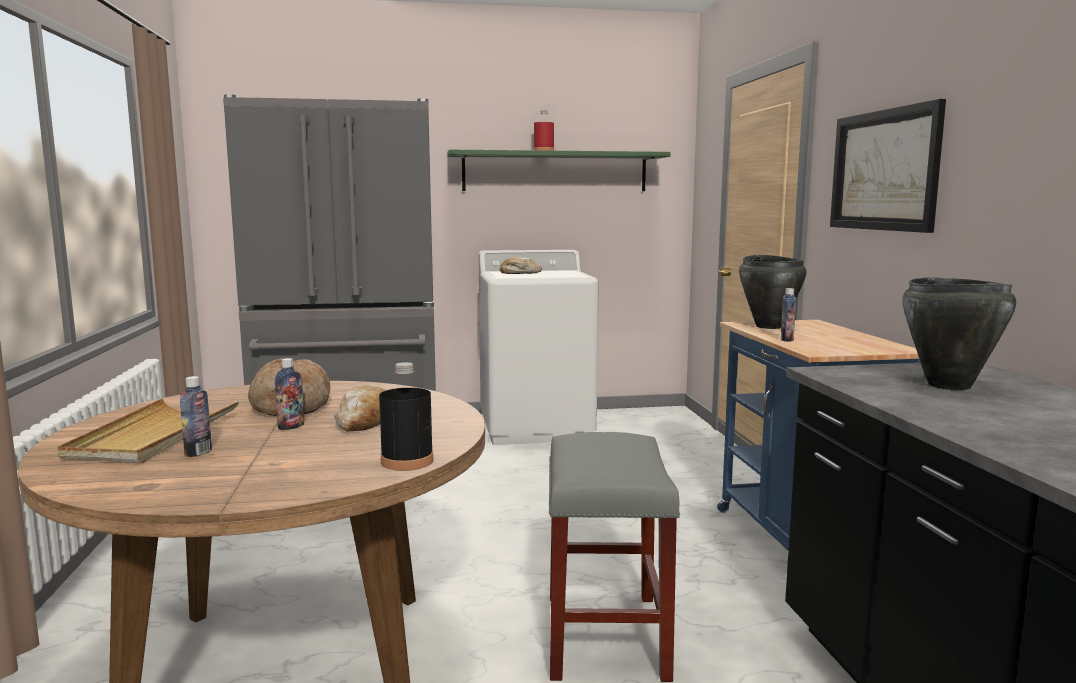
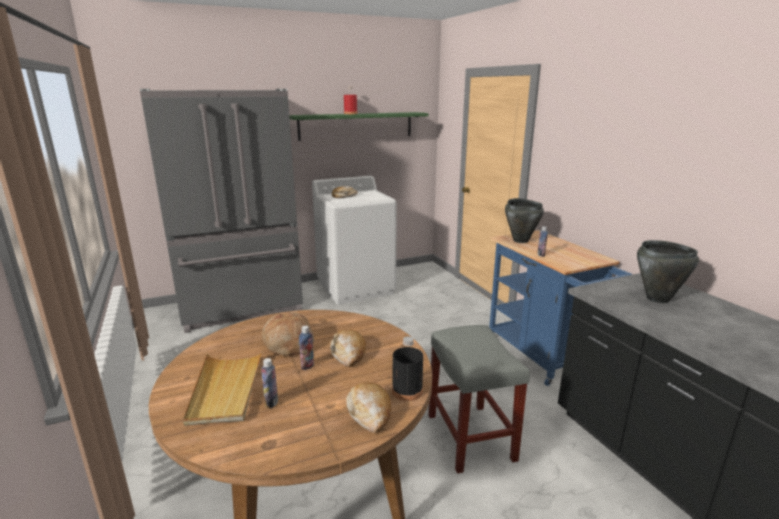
camera: 15 degrees left, 10 degrees up
picture [830,99,946,233] -> none
none -> bread [346,382,391,433]

